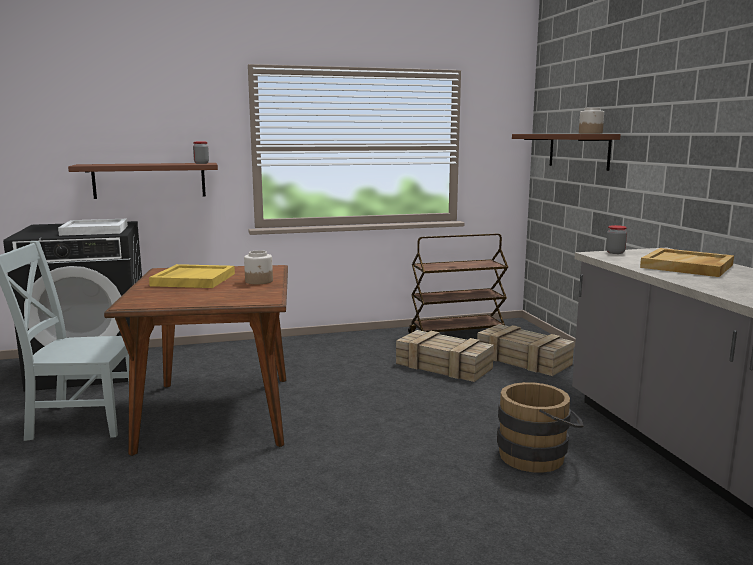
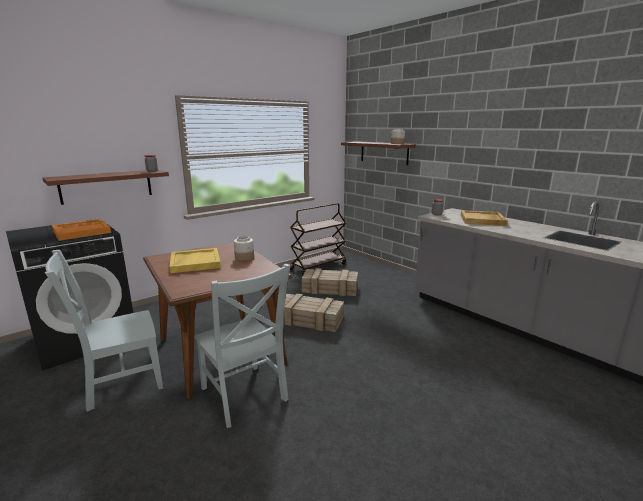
camera: 25 degrees left, 5 degrees up
white tray [58,219,128,236] -> orange tray [52,219,111,241]
crate [477,324,574,376] -> crate moved to [283,293,344,332]
brown bucket [497,382,583,473] -> none
none -> grey chair [194,264,291,428]

